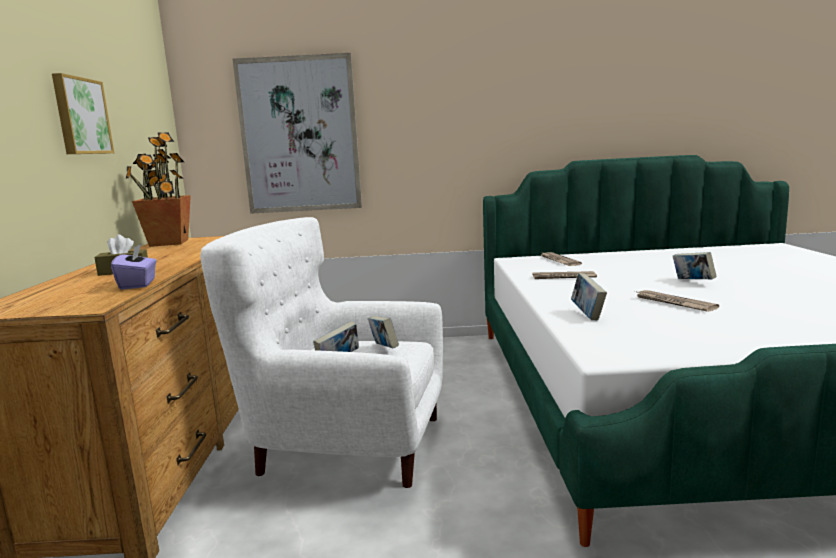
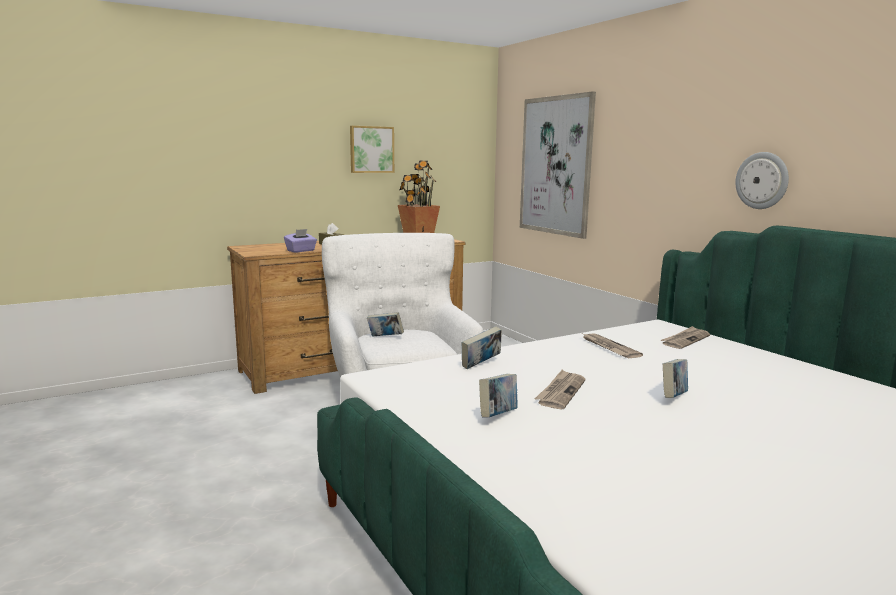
camera: 60 degrees right, 0 degrees up
book [368,316,399,348] -> book moved to [479,374,518,418]
none -> wall clock [735,152,789,209]

